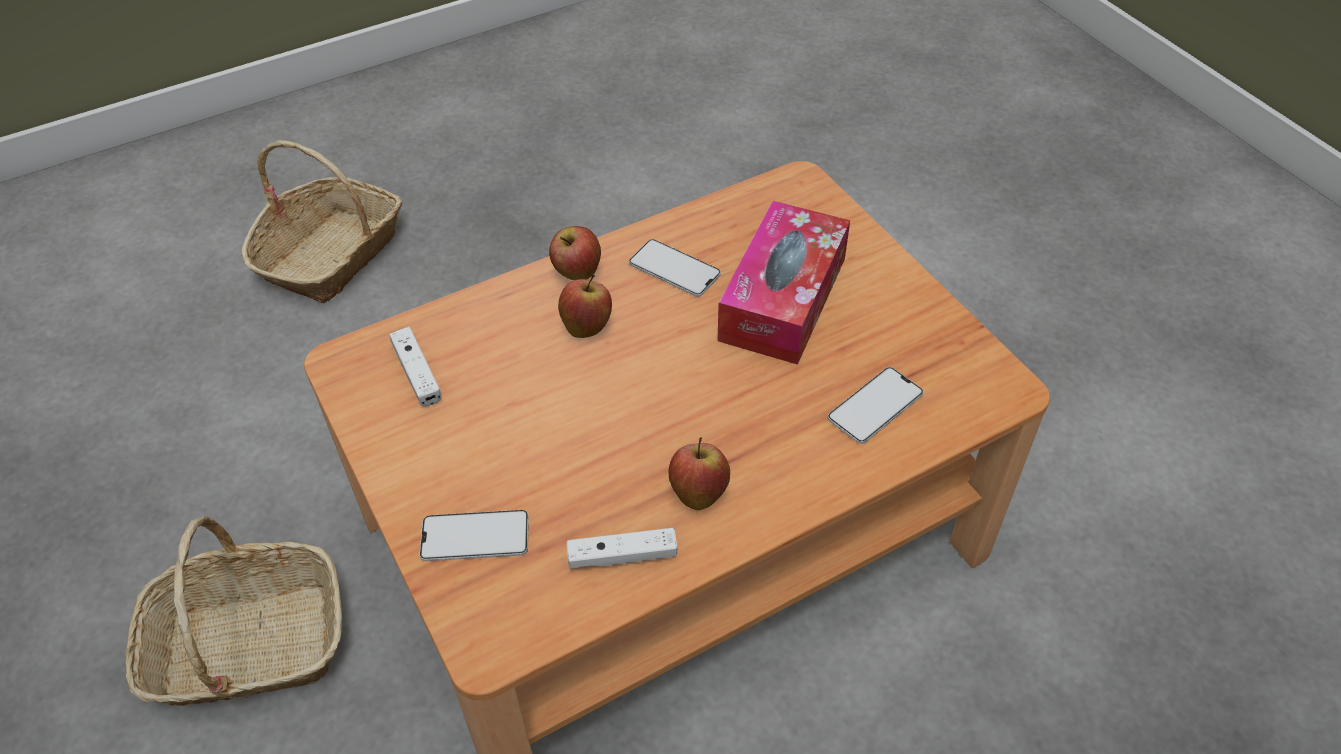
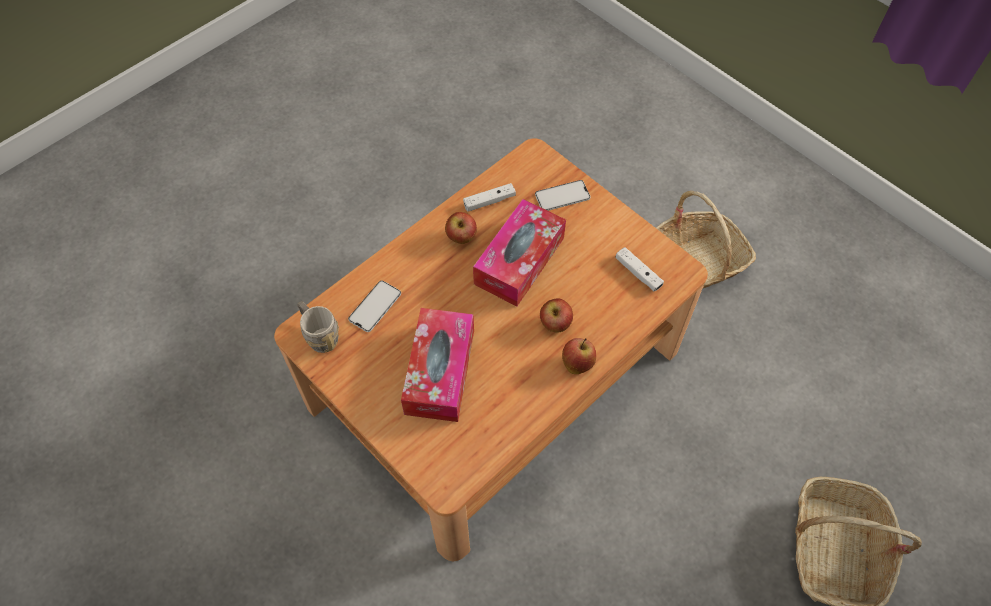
camera: 165 degrees right, 10 degrees up
phone [629,239,721,297] -> none
none -> grey mug [297,301,339,353]
none -> tissue box [473,199,566,307]

